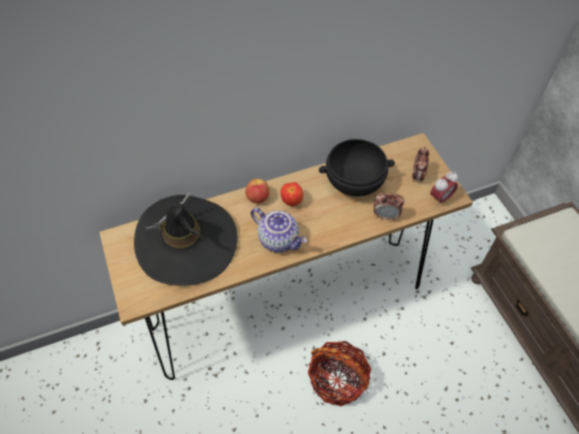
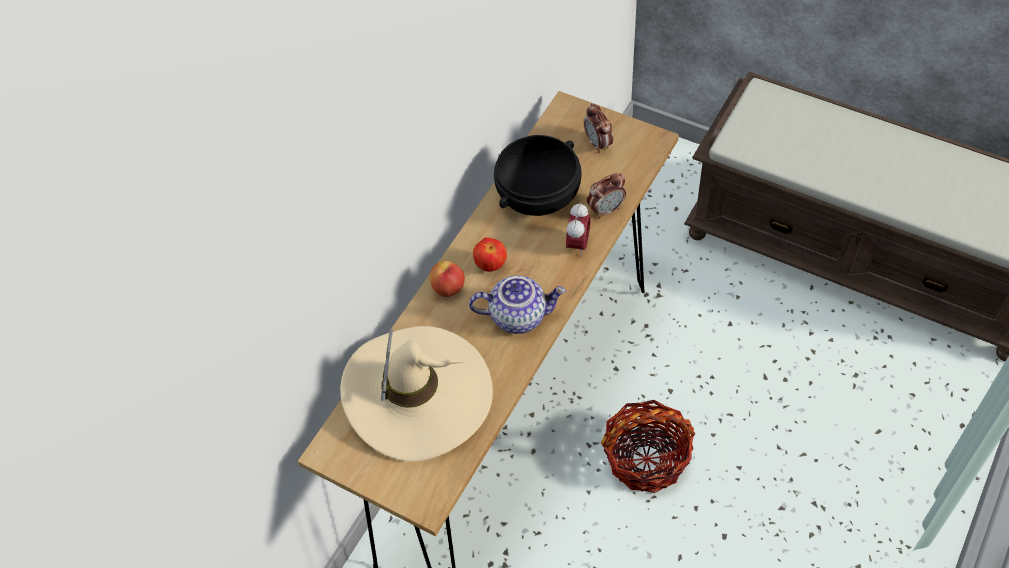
camera: 35 degrees left, 0 degrees up
black hat [134,193,238,286] -> beige hat [340,326,493,462]
alarm clock [430,172,458,206] -> alarm clock moved to [566,203,591,256]

